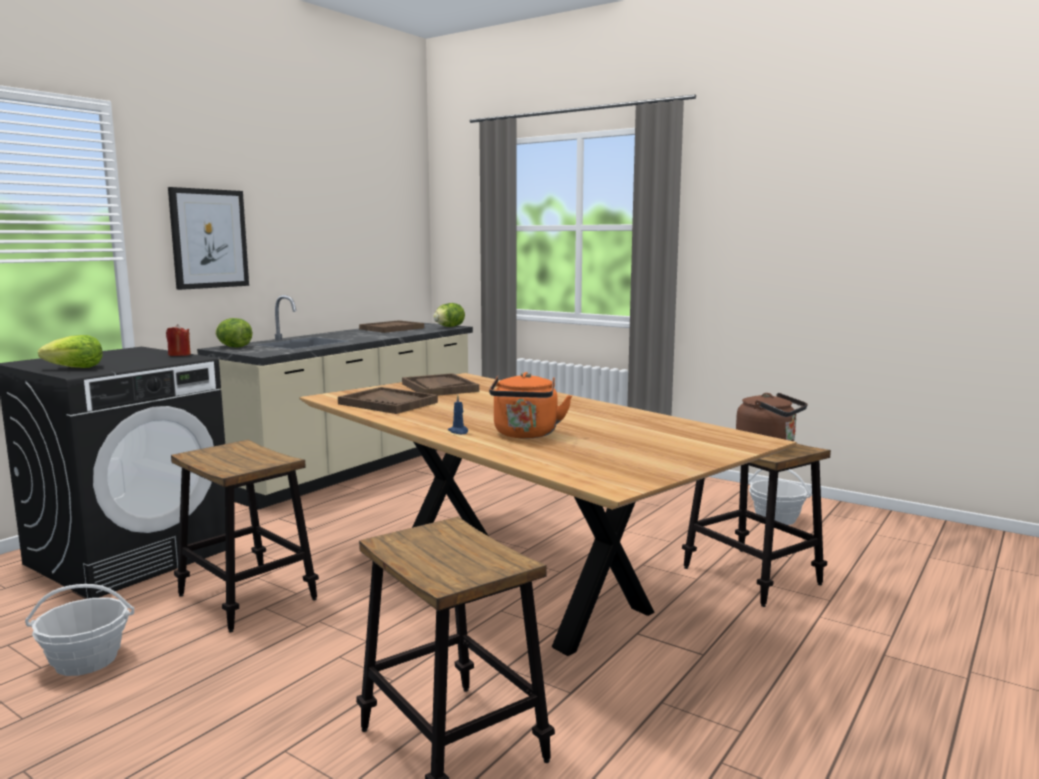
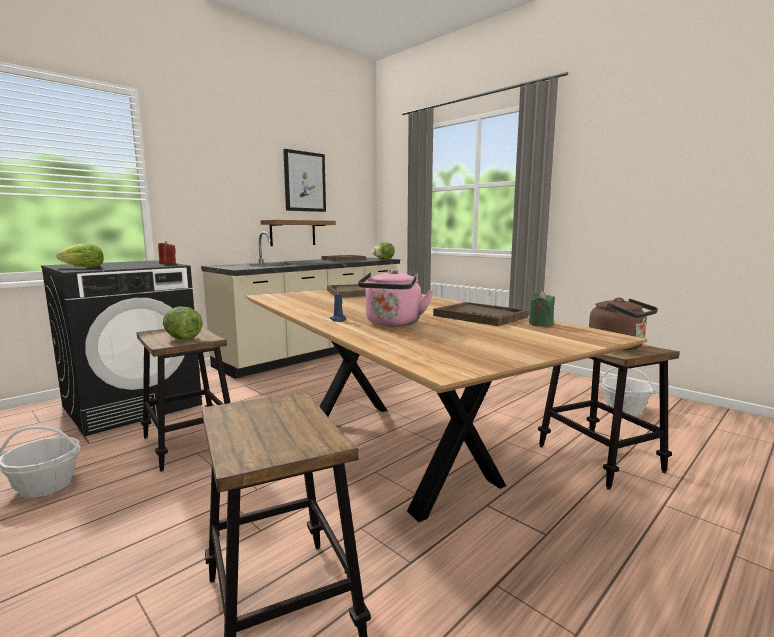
camera: 10 degrees right, 0 degrees up
picture [168,187,249,290] -> picture moved to [283,149,326,212]
lettuce [215,318,252,348] -> lettuce moved to [163,307,203,340]
brown tray [338,387,438,414] -> brown tray moved to [433,302,529,326]
orange kettle [489,372,572,439] -> pink kettle [358,269,433,327]
none -> shelf [261,220,336,246]
none -> green candle [529,291,555,327]

